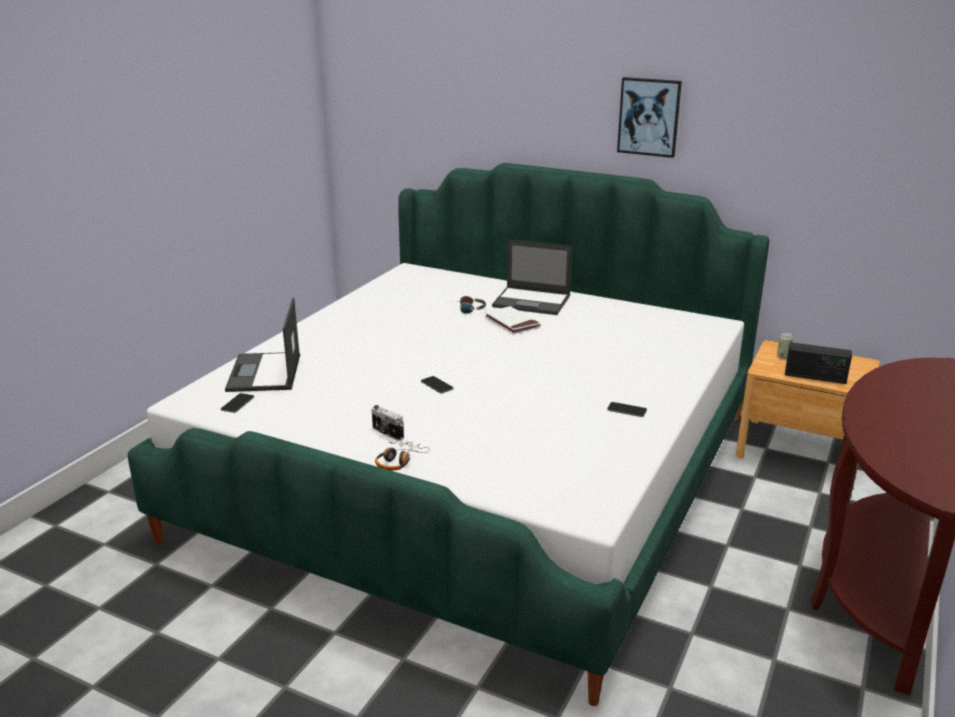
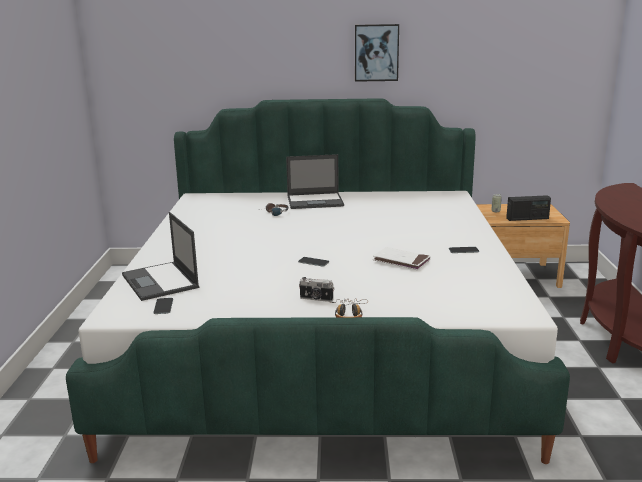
camera: 25 degrees left, 5 degrees down
white book [484,306,541,334] -> white book moved to [372,247,430,270]

